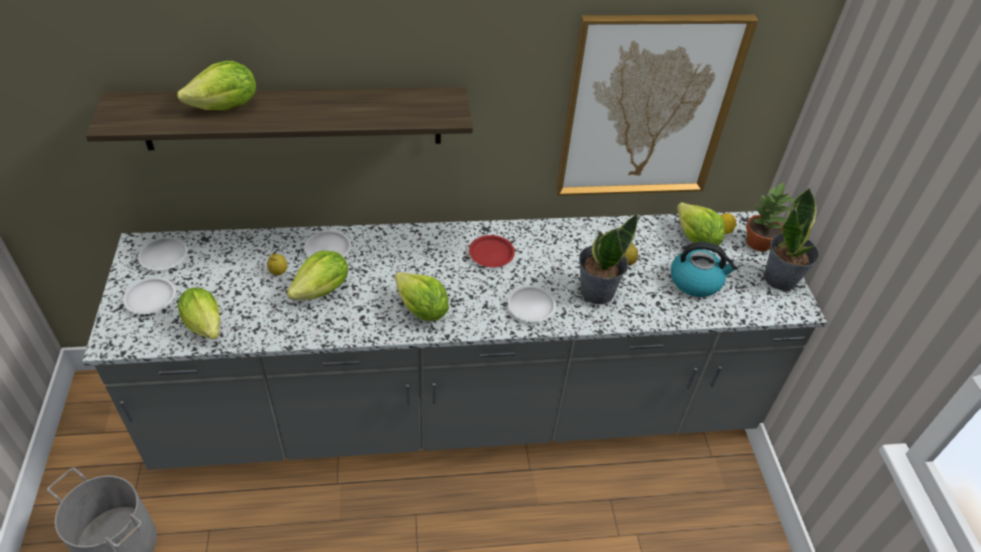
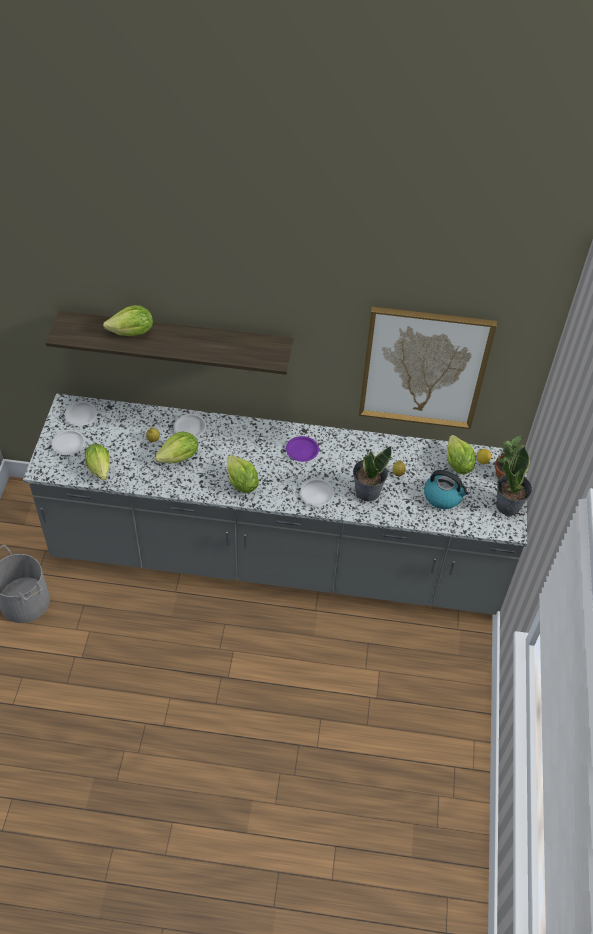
camera: 15 degrees right, 5 degrees up
red plate [469,235,515,267] -> purple plate [286,436,319,462]

